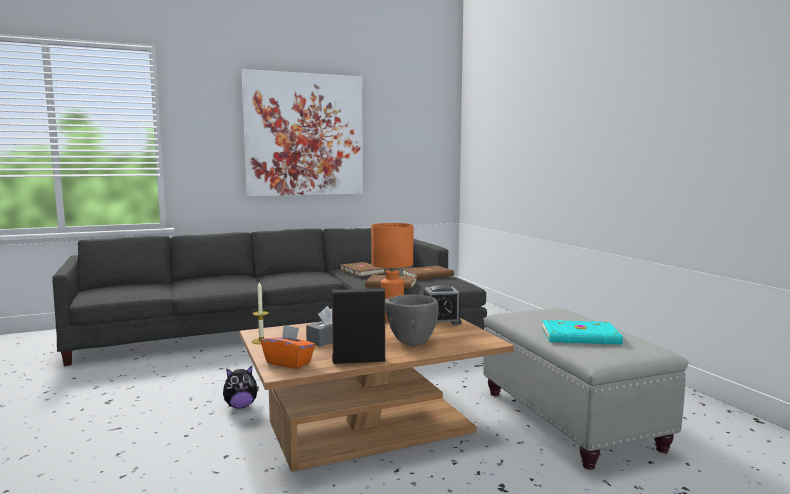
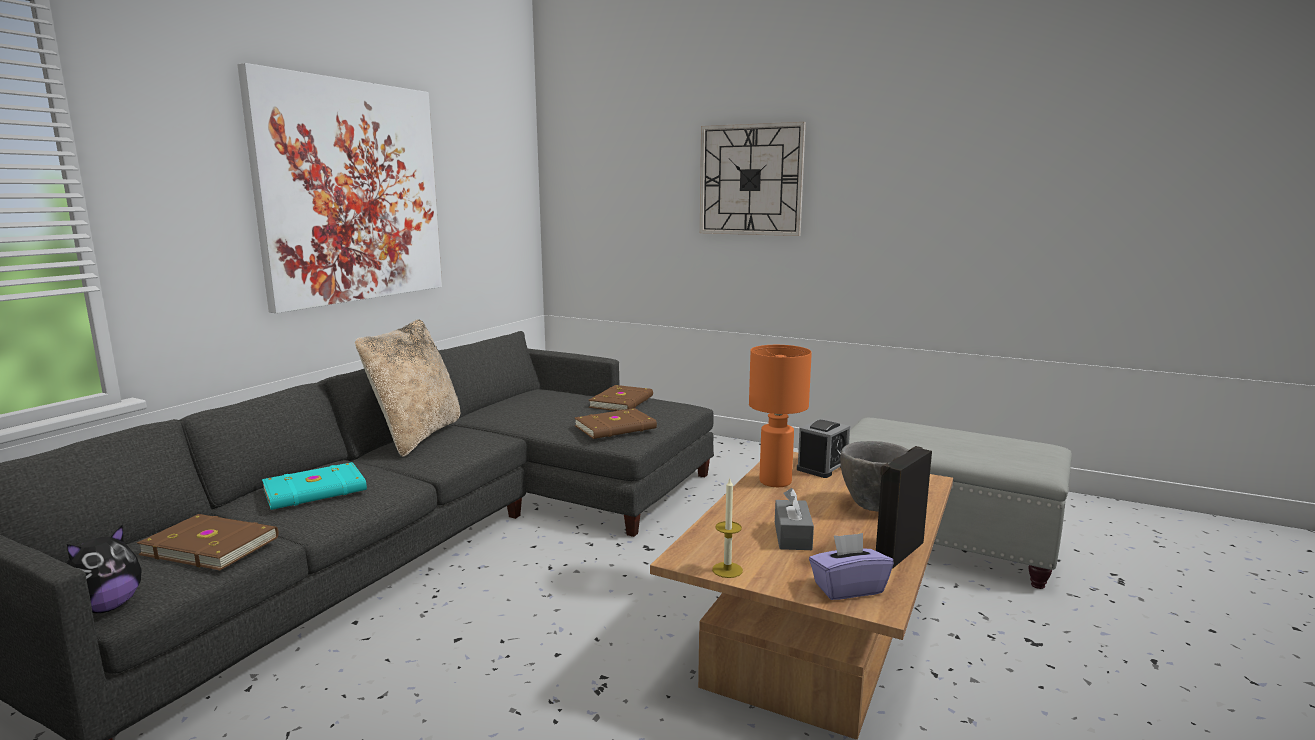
camera: 40 degrees left, 5 degrees up
plush toy [223,366,259,409] -> plush toy moved to [67,526,142,613]
orange tissue box [261,325,315,369] -> purple tissue box [809,533,894,600]
brown book [340,262,386,277] -> brown book moved to [137,514,279,570]
turquoise book [542,320,623,345] -> turquoise book moved to [262,462,367,510]
none -> beige pillow [355,319,461,457]
none -> wall clock [700,122,806,236]

